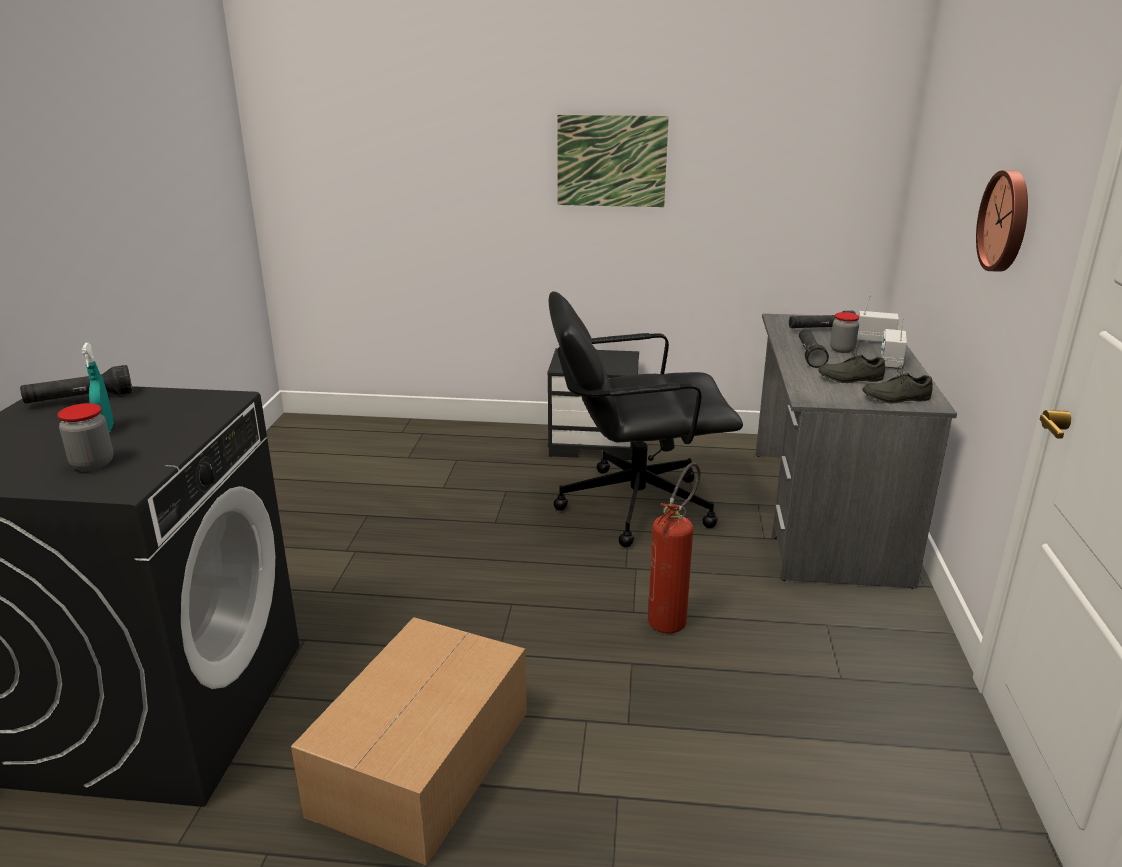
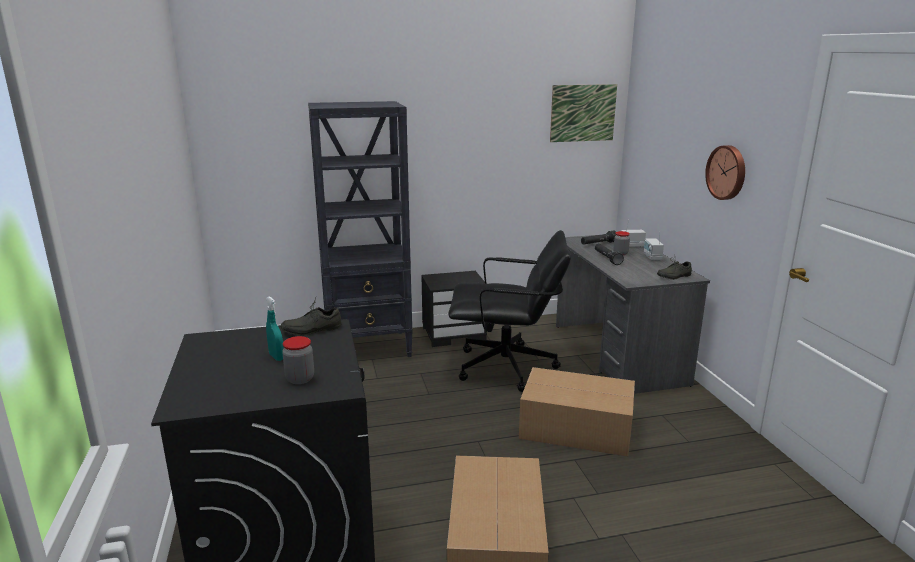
camera: 20 degrees left, 5 degrees down
black flashlight [20,365,133,404] -> none
black office chair [549,291,743,547] -> black office chair turned 150 degrees counterclockwise [448,230,571,392]
picture [557,115,669,207] -> picture moved to [550,84,617,142]
fire extinguisher [648,463,700,633] -> cardboard box [519,367,635,456]
grey shoe [818,343,885,383] -> grey shoe moved to [281,298,341,336]
none -> black bookcase [308,101,413,357]

